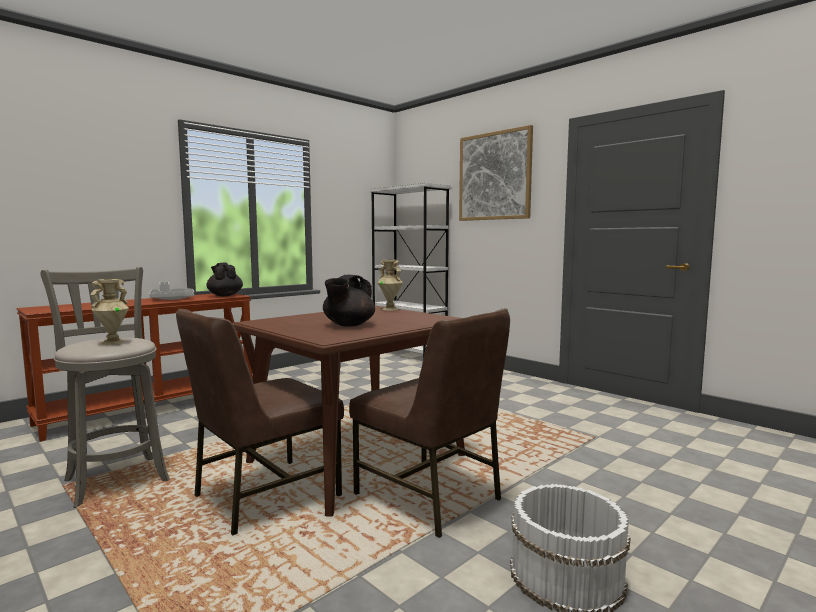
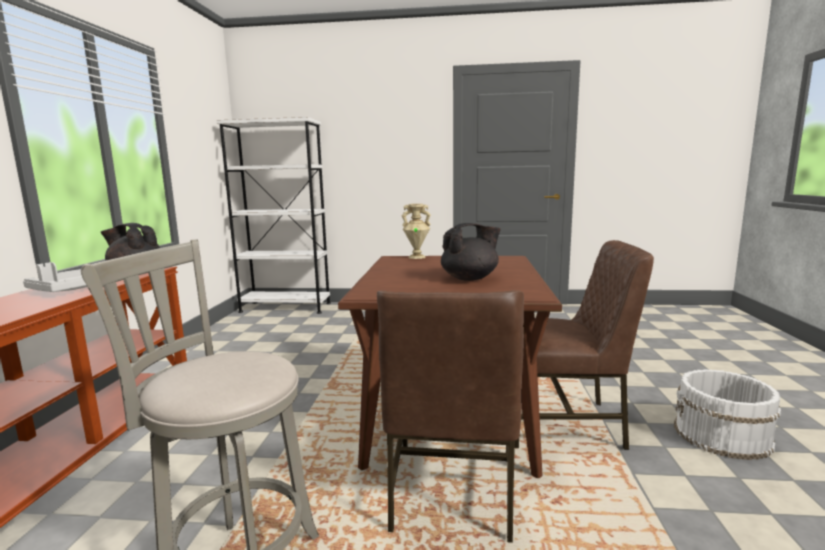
camera: 40 degrees left, 5 degrees up
beige vase [90,279,129,345] -> none
black teapot [323,275,375,327] -> black teapot turned 105 degrees counterclockwise [441,223,501,281]
picture [459,125,533,221] -> none

